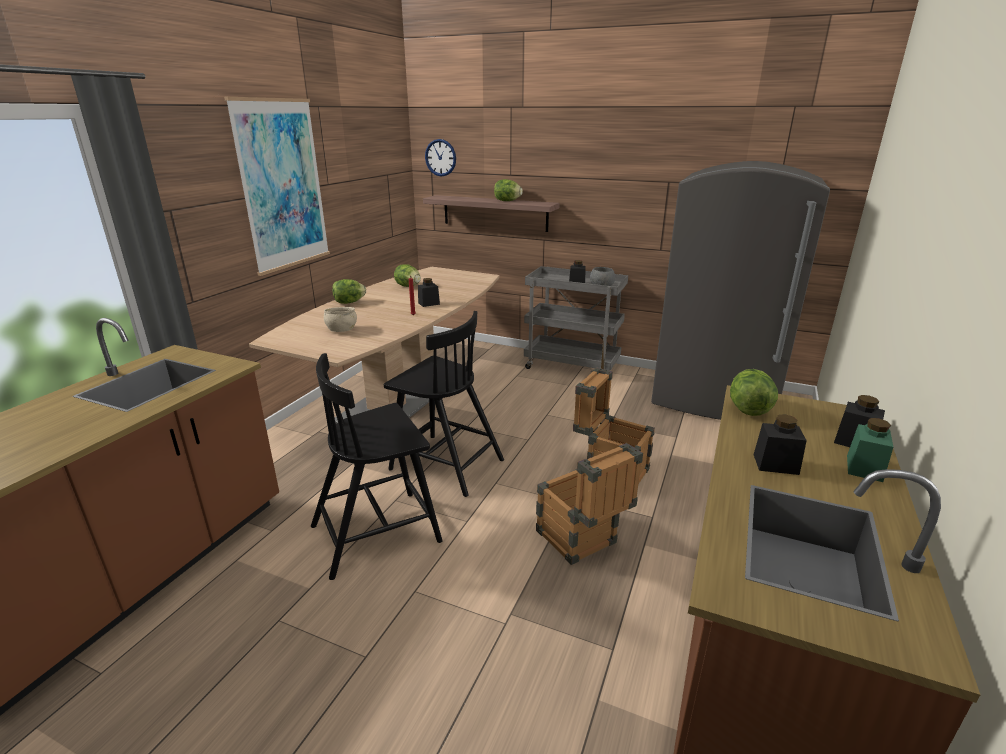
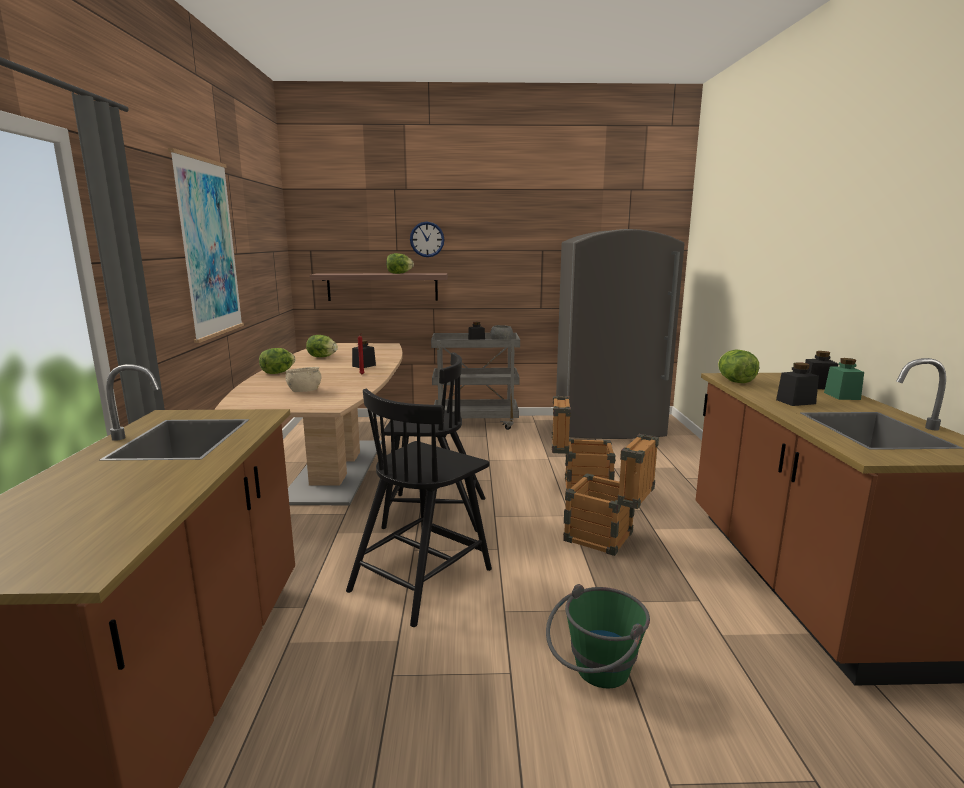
camera: 25 degrees left, 10 degrees down
wall clock [425,139,456,176] -> wall clock moved to [410,222,445,257]
none -> green bucket [546,584,650,688]

